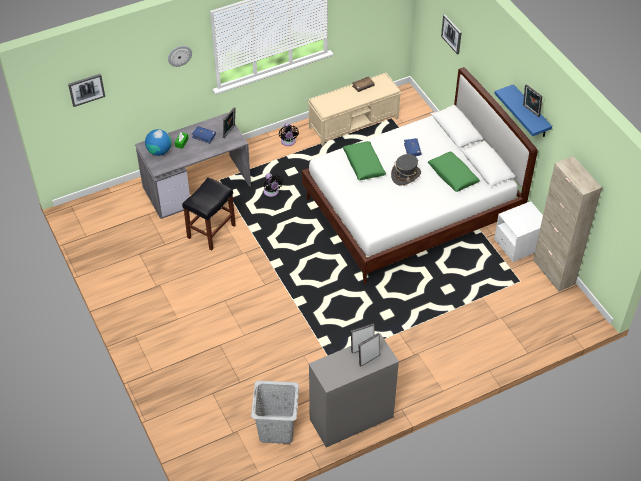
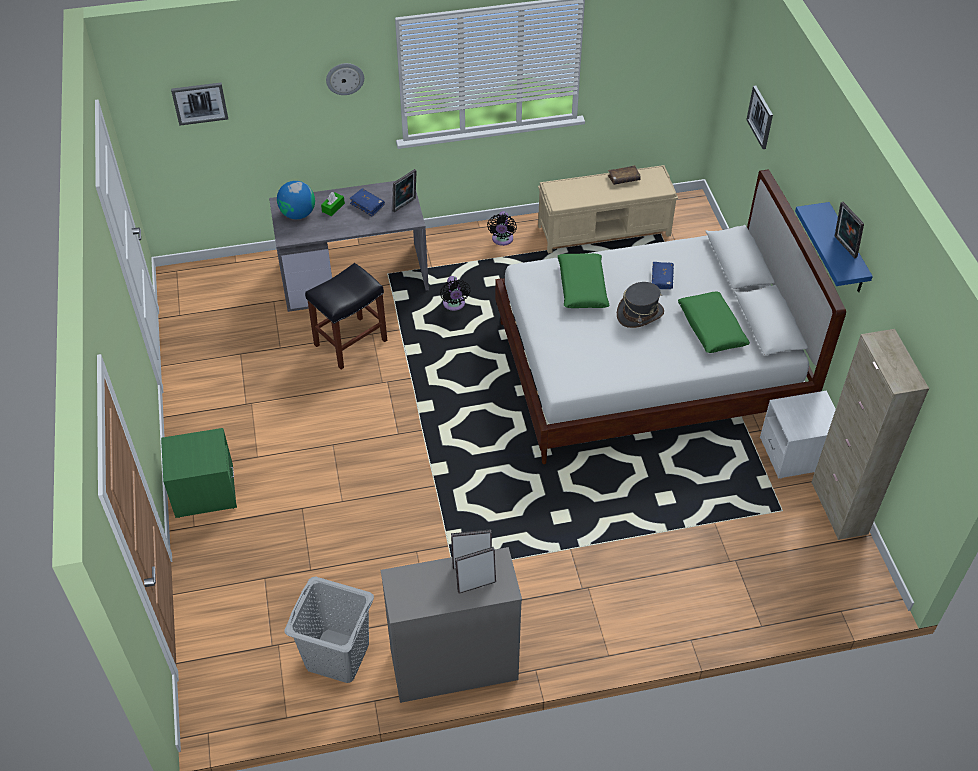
camera: 15 degrees right, 0 degrees up
none -> green nightstand [161,428,237,518]

